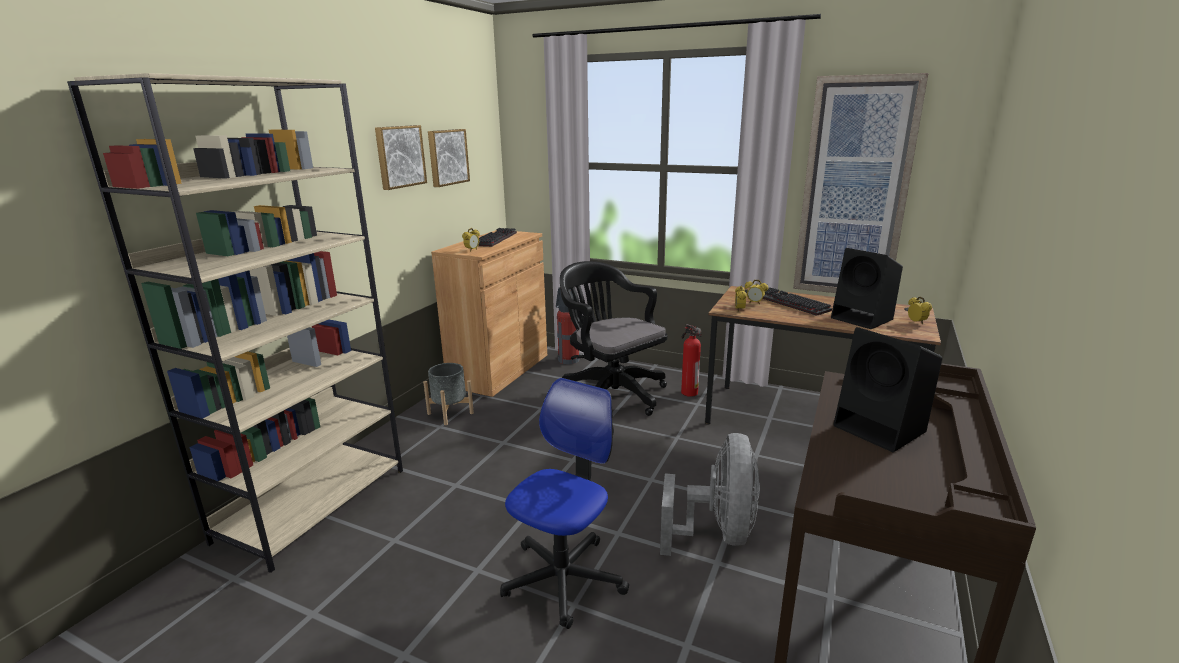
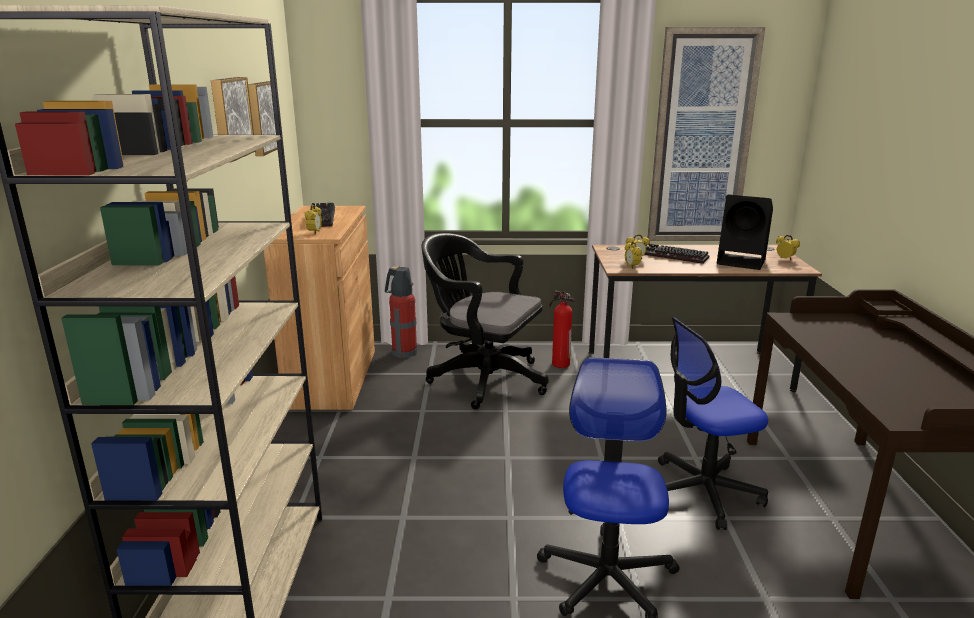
camera: 25 degrees left, 0 degrees up
grey planter [423,363,474,425] -> none
grey fan [660,433,760,556] -> office chair [658,317,768,530]
black speaker [833,327,942,452] -> none

